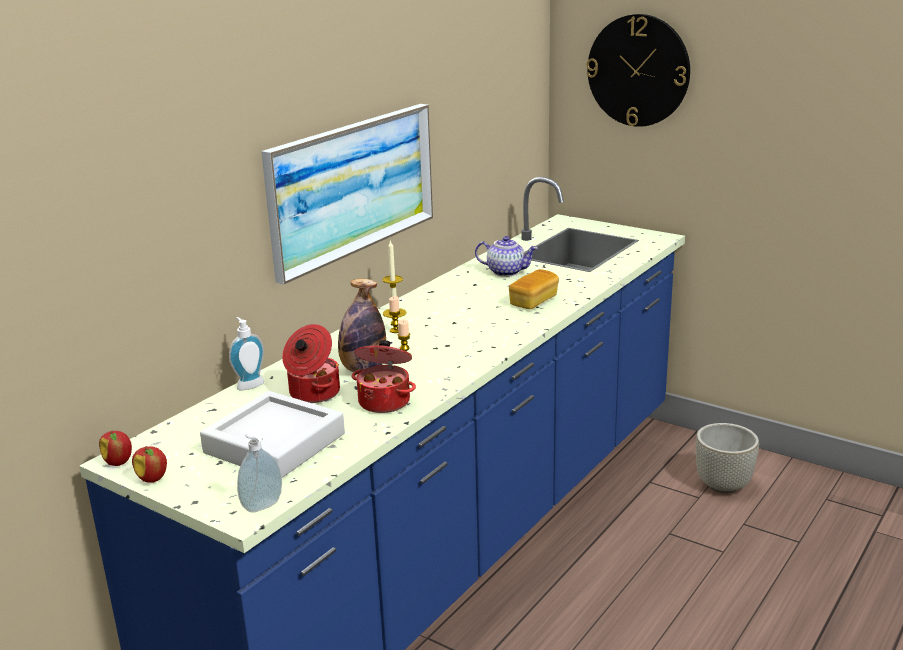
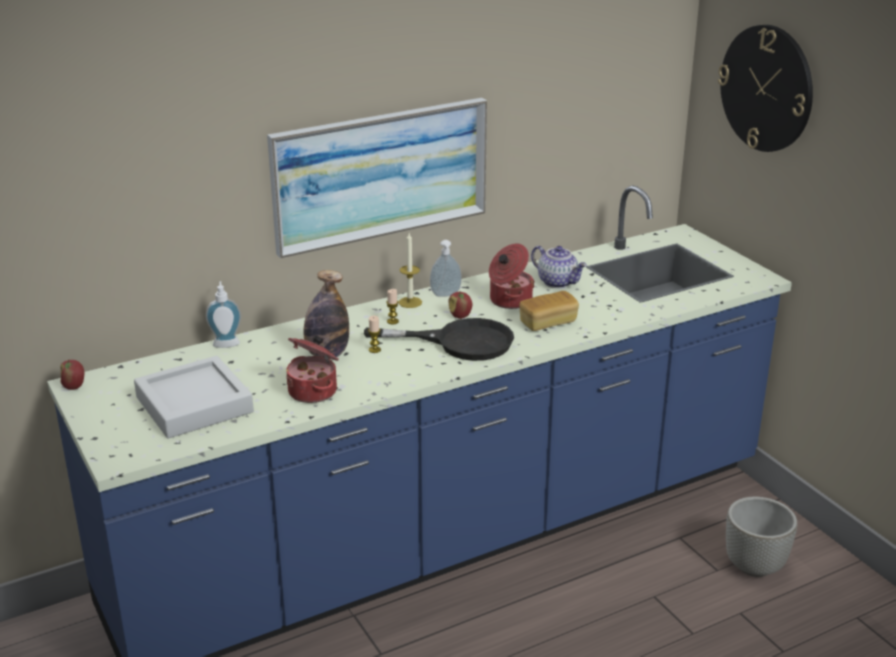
camera: 25 degrees right, 5 degrees up
apple [132,446,167,483] -> apple moved to [449,291,472,319]
soap dispenser [237,428,282,513] -> soap dispenser moved to [430,240,462,297]
cooking pot [282,324,340,403] -> cooking pot moved to [489,244,535,309]
none -> black frying pan [364,318,514,361]

